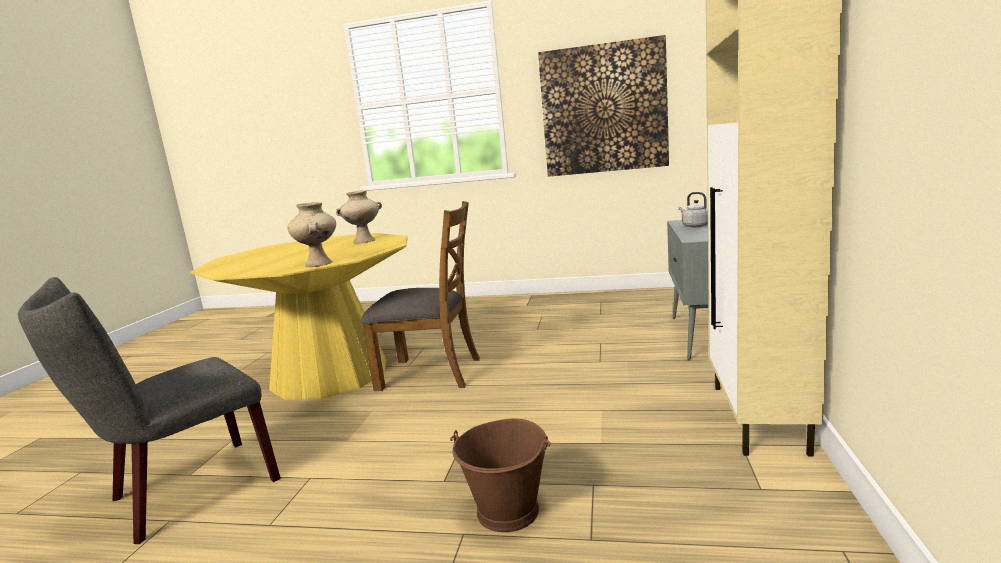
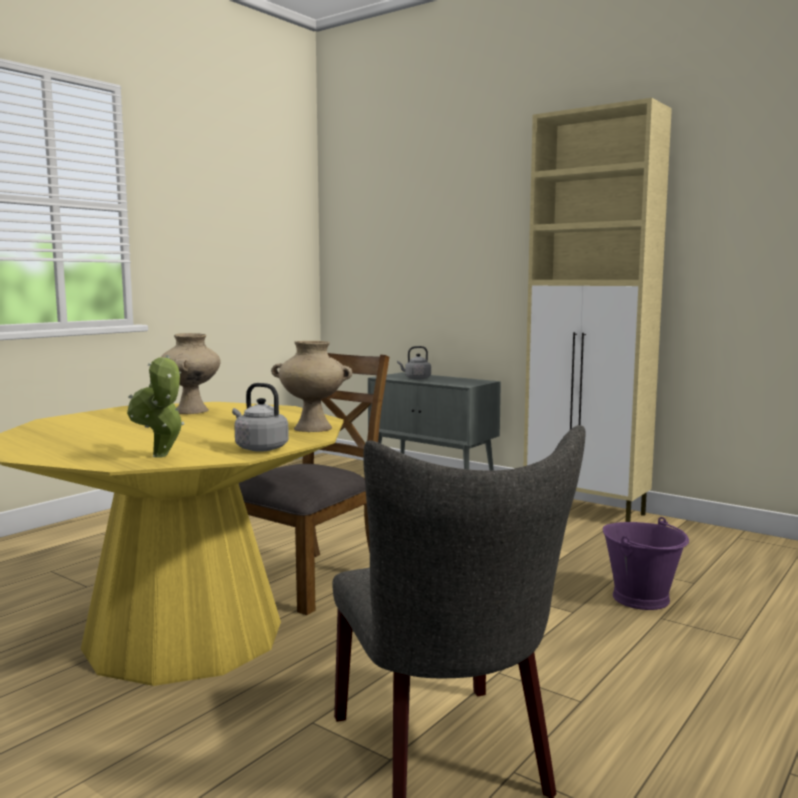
camera: 65 degrees left, 5 degrees down
brown bucket [450,419,551,532] -> purple bucket [603,517,689,610]
picture [538,35,669,177] -> none
none -> potted plant [127,355,185,458]
none -> grey kettle [232,383,289,452]

